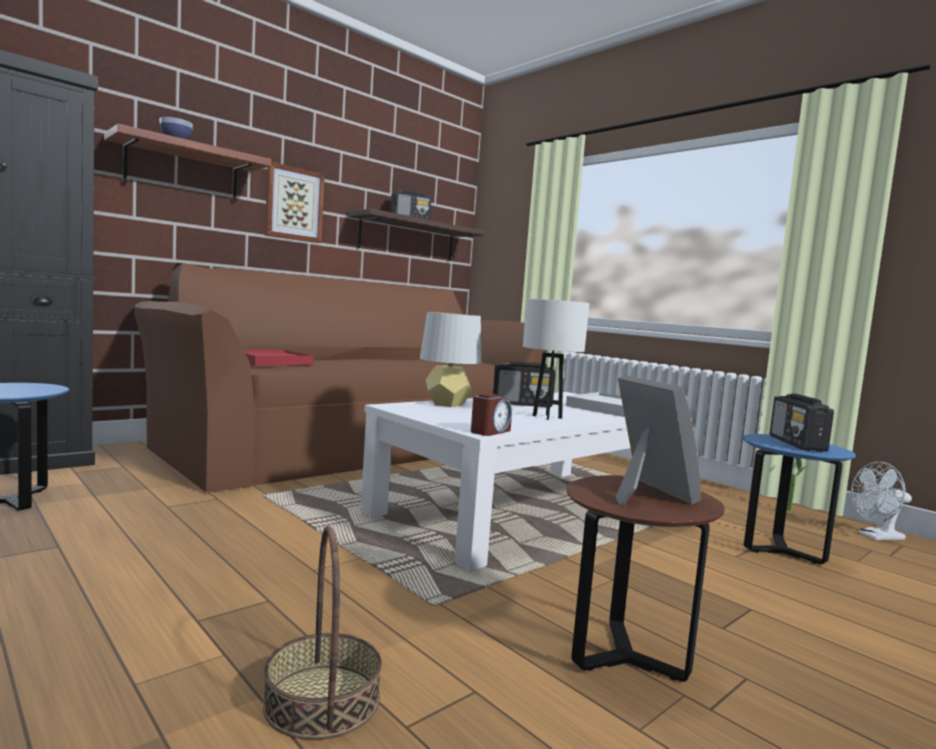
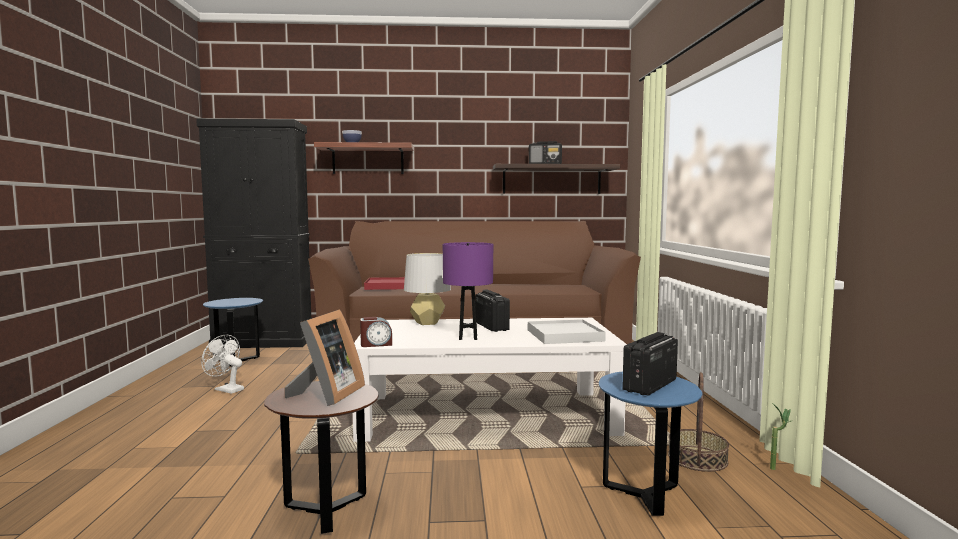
camera: 40 degrees right, 0 degrees up
basket [263,526,382,740] -> basket moved to [668,372,729,472]
picture [265,162,325,243] -> none
radio [493,361,556,407] -> radio turned 150 degrees counterclockwise [476,289,510,332]
white table lamp [523,299,589,420] -> purple table lamp [443,242,493,340]
white fan [851,462,912,540] -> white fan moved to [201,335,244,394]

